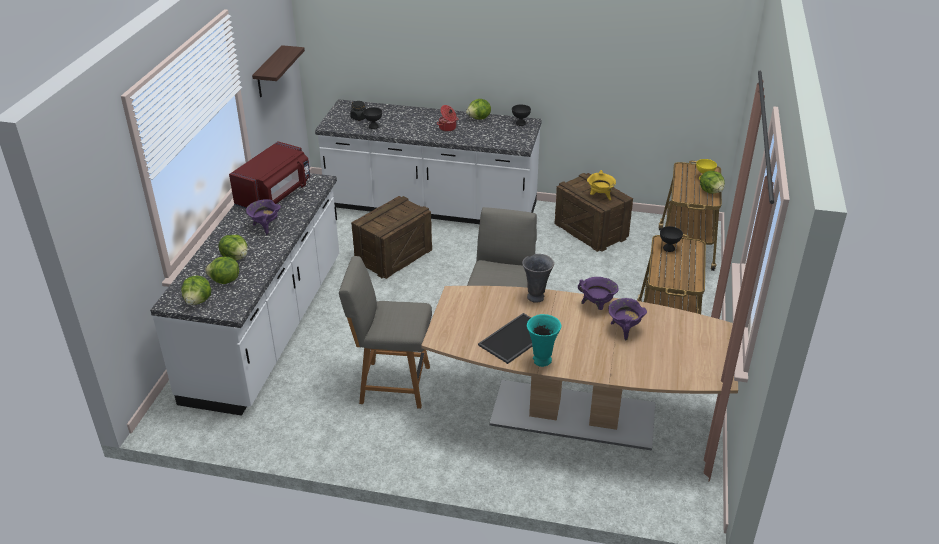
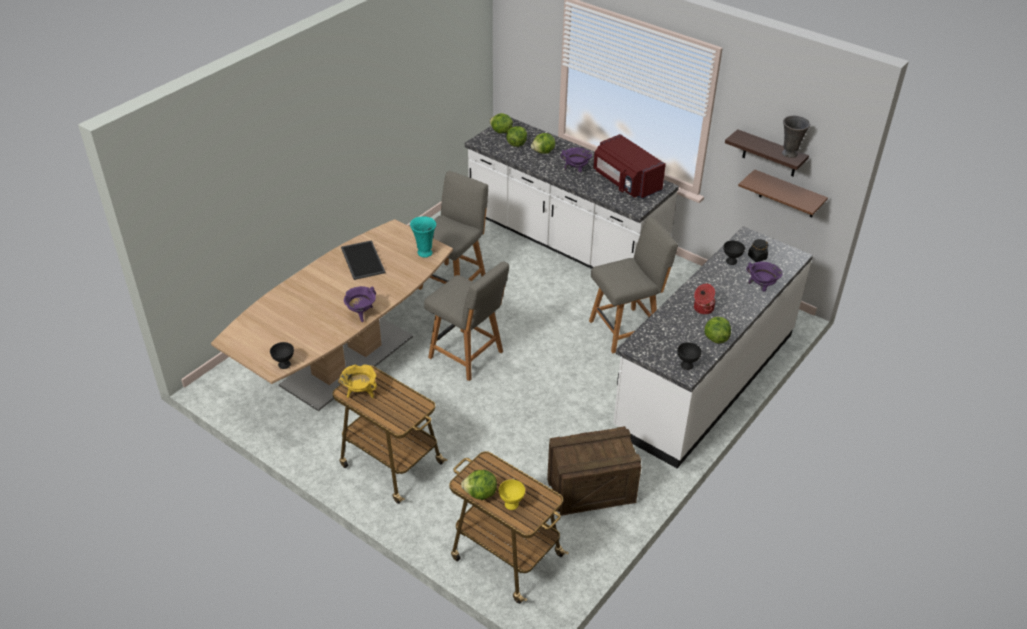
camera: 115 degrees right, 5 degrees up
crate [351,196,432,279] -> grey chair [589,217,678,353]
grey vase [522,254,554,303] -> grey vase moved to [782,116,811,158]
turquoise vase [527,314,561,367] -> turquoise vase moved to [410,216,436,257]
yellow cooking pot [587,170,616,200] -> yellow cooking pot moved to [340,364,377,398]
purple cooking pot [608,298,647,340] -> purple cooking pot moved to [746,262,783,291]
black bowl [660,226,683,252] -> black bowl moved to [270,342,294,369]
none -> brown shelf [738,169,828,218]

